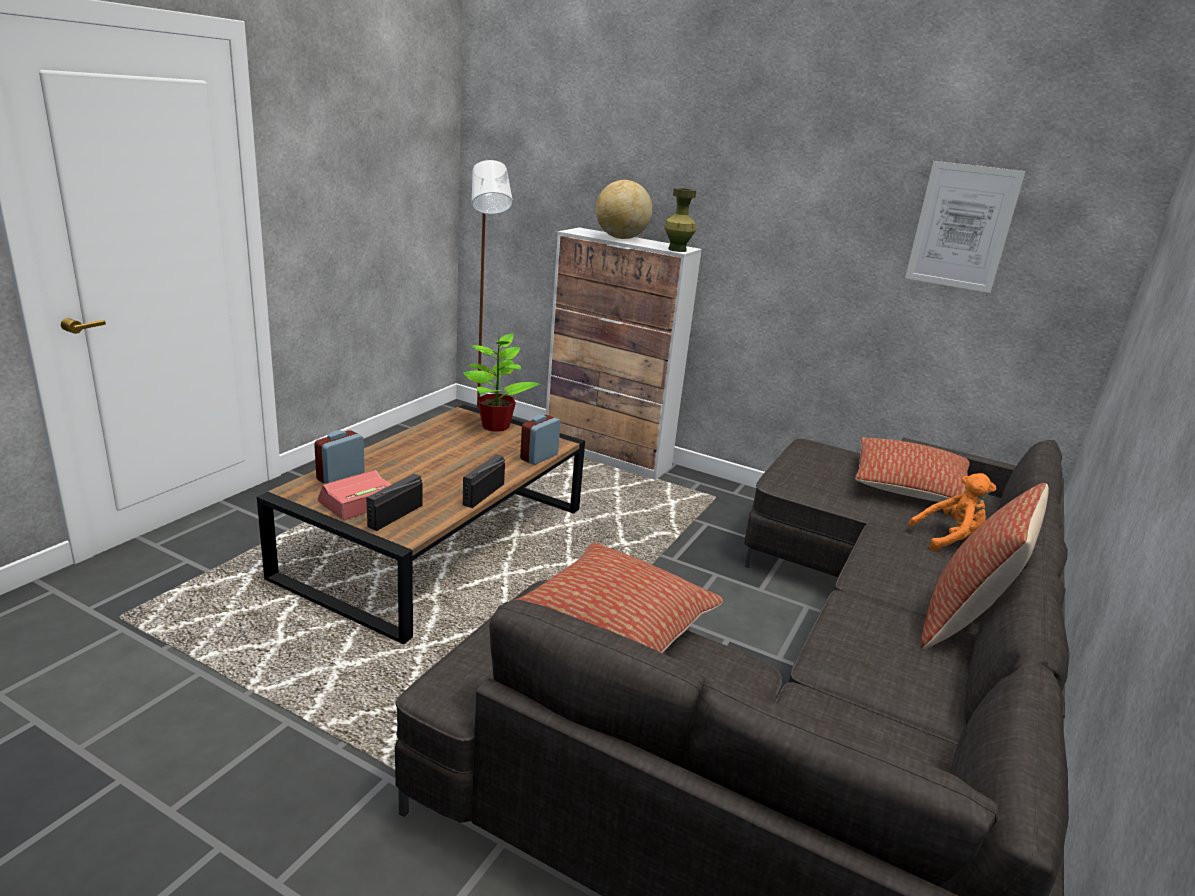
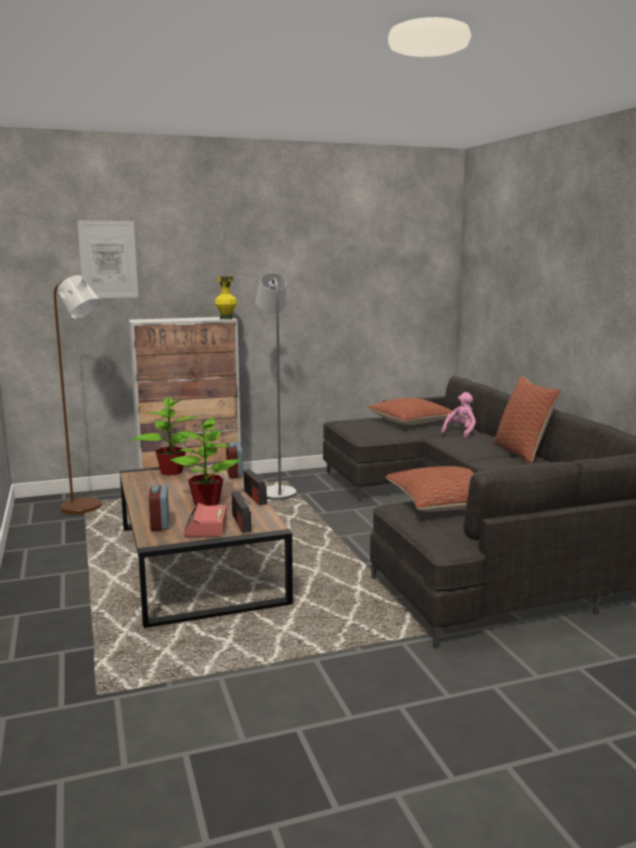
camera: 45 degrees left, 10 degrees down
globe [596,180,652,239] -> none
green vase [664,188,696,252] -> yellow vase [215,276,237,319]
picture [905,161,1025,293] -> picture moved to [77,220,138,298]
orange plush toy [909,473,996,551] -> pink plush toy [441,392,476,438]
none -> potted plant [170,416,241,506]
none -> grey floor lamp [256,273,297,500]

